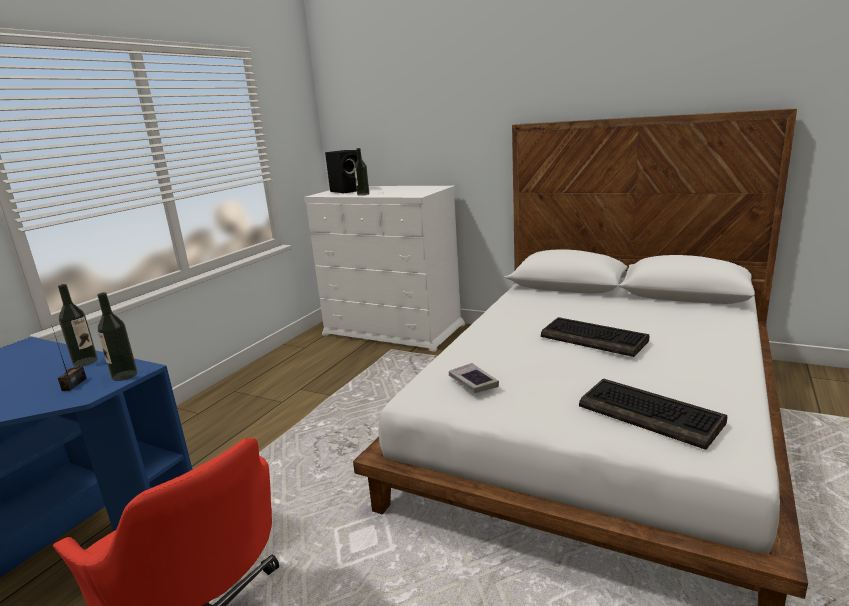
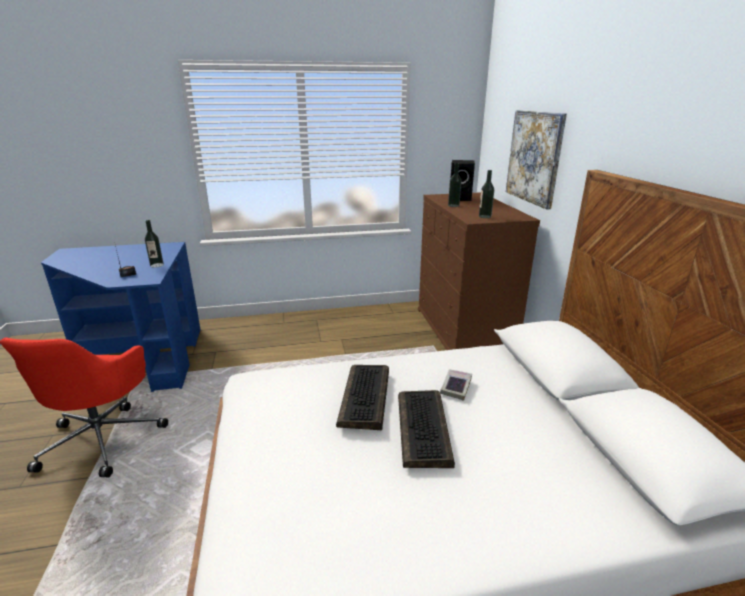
camera: 50 degrees right, 5 degrees up
bottle [97,292,138,381] -> bottle moved to [479,170,494,218]
white dresser [304,186,465,352] -> brown dresser [418,192,540,350]
book [449,363,499,393] -> book moved to [440,369,472,401]
keyboard [579,379,727,450] -> keyboard moved to [336,365,389,430]
none -> picture [506,110,567,210]

